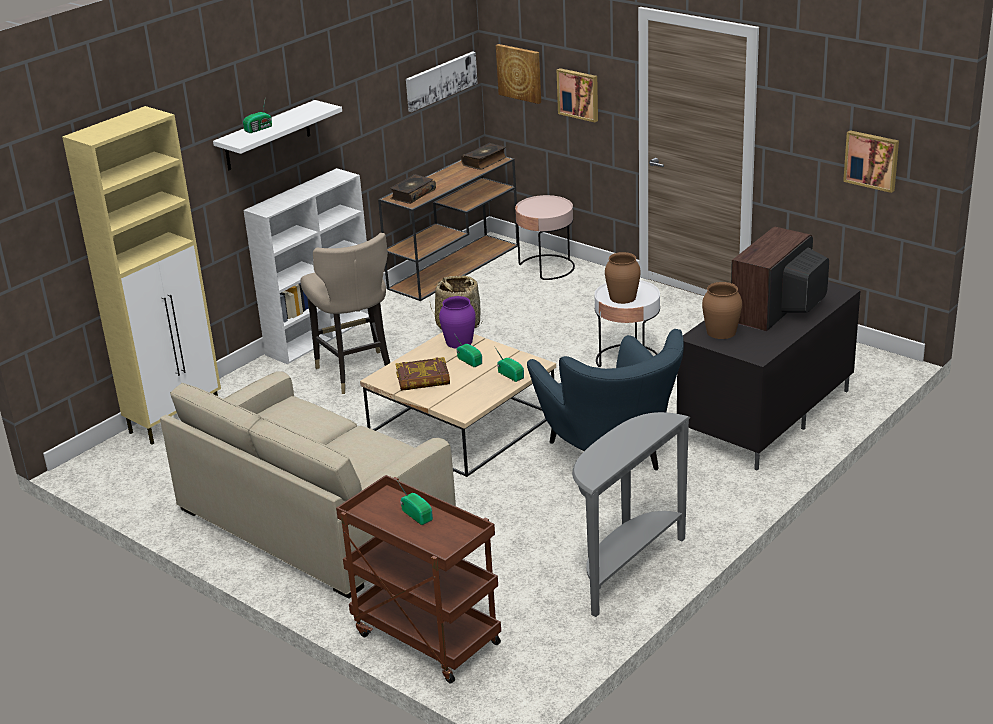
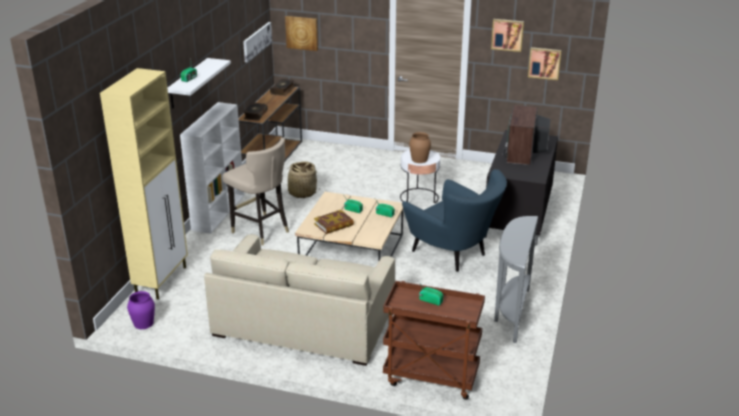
camera: 25 degrees left, 0 degrees up
purple vase [439,296,476,349] -> purple vase moved to [127,291,155,329]
pink side table [515,195,575,280] -> none
picture [557,68,598,122] -> picture moved to [491,19,524,52]
brown vase [702,282,742,339] -> none

